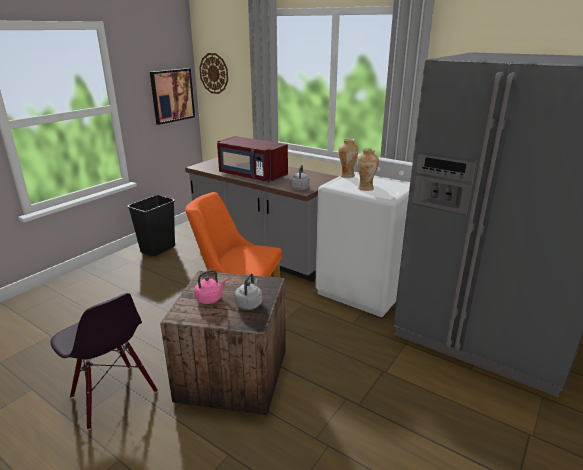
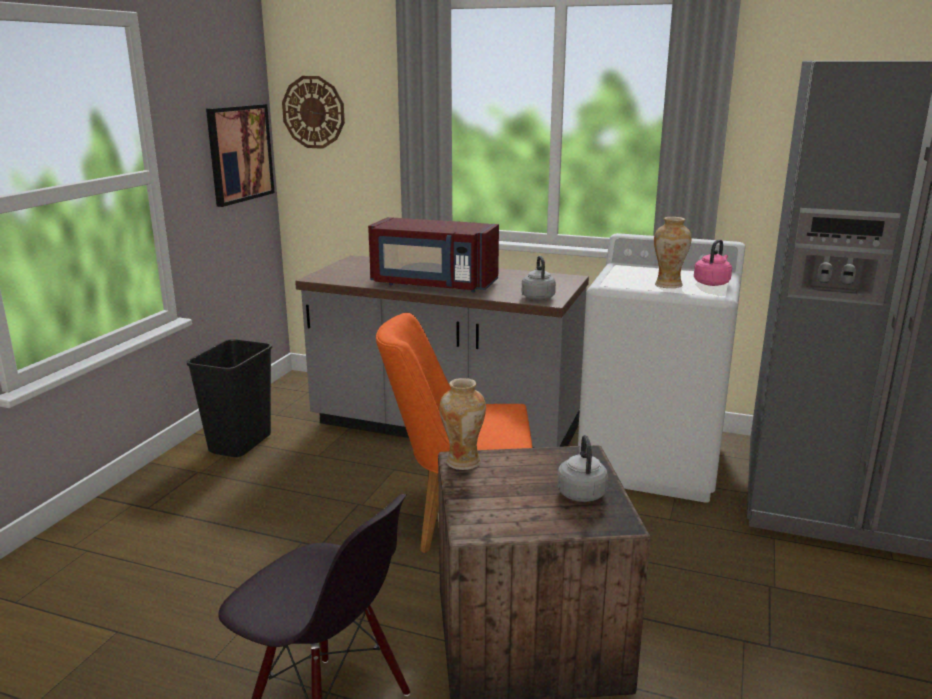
camera: 15 degrees left, 5 degrees down
pink kettle [194,270,228,304] -> pink kettle moved to [694,239,732,286]
vase [338,139,358,178] -> vase moved to [440,378,486,470]

